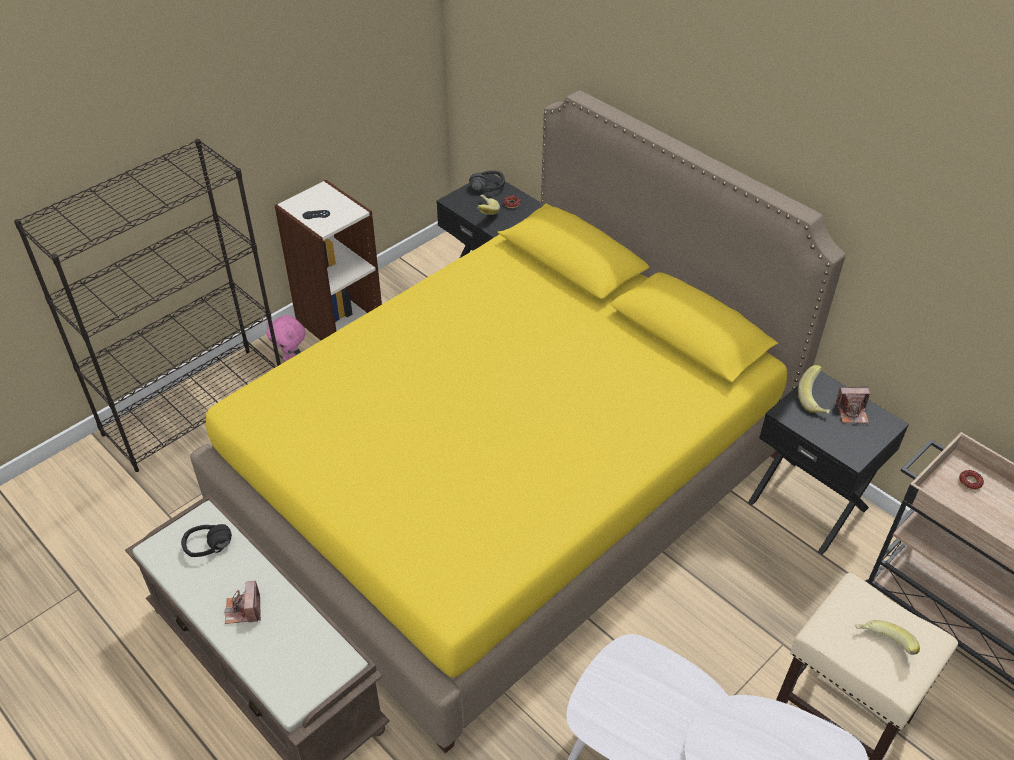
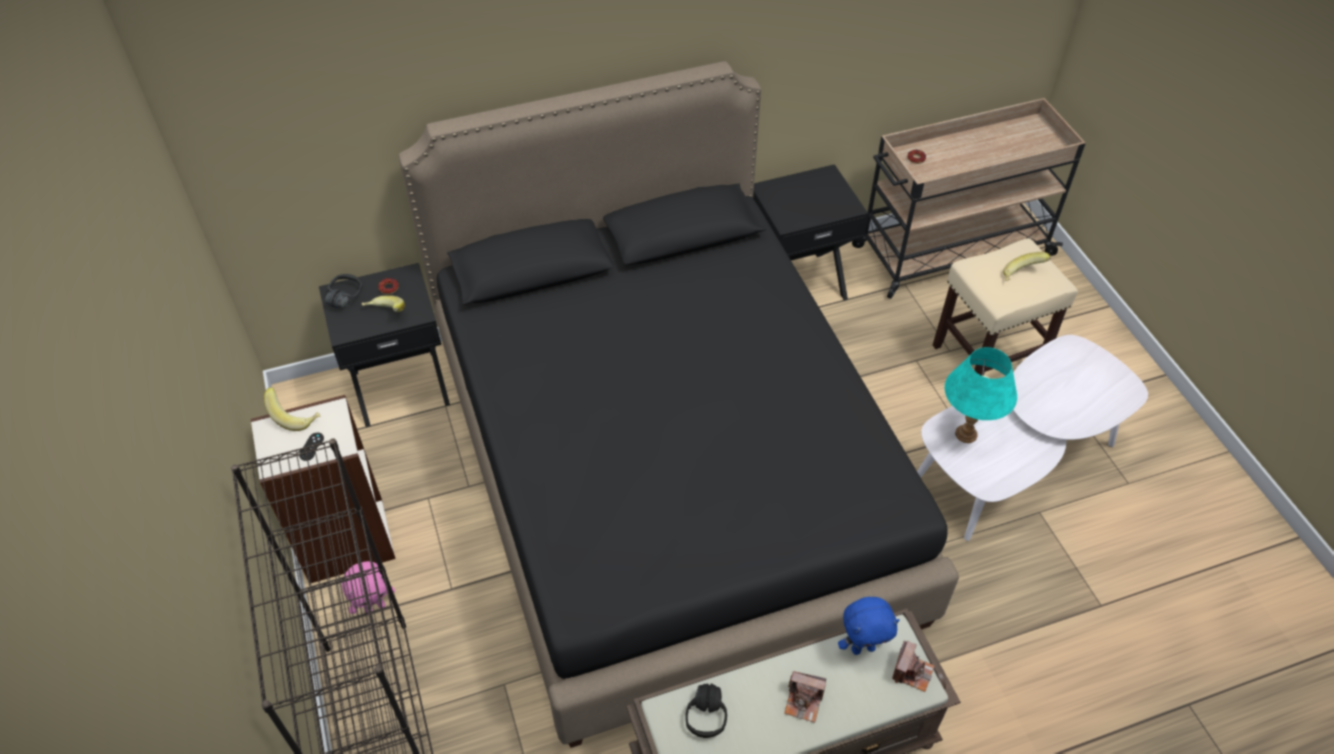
camera: 65 degrees left, 5 degrees up
yellow bed [190,90,846,754] -> black bed [399,61,959,748]
banana [798,365,830,414] -> banana moved to [264,387,320,431]
camera [835,386,870,423] -> camera moved to [892,640,935,692]
none -> blue plush toy [838,597,900,655]
none -> turquoise table lamp [945,347,1017,443]

